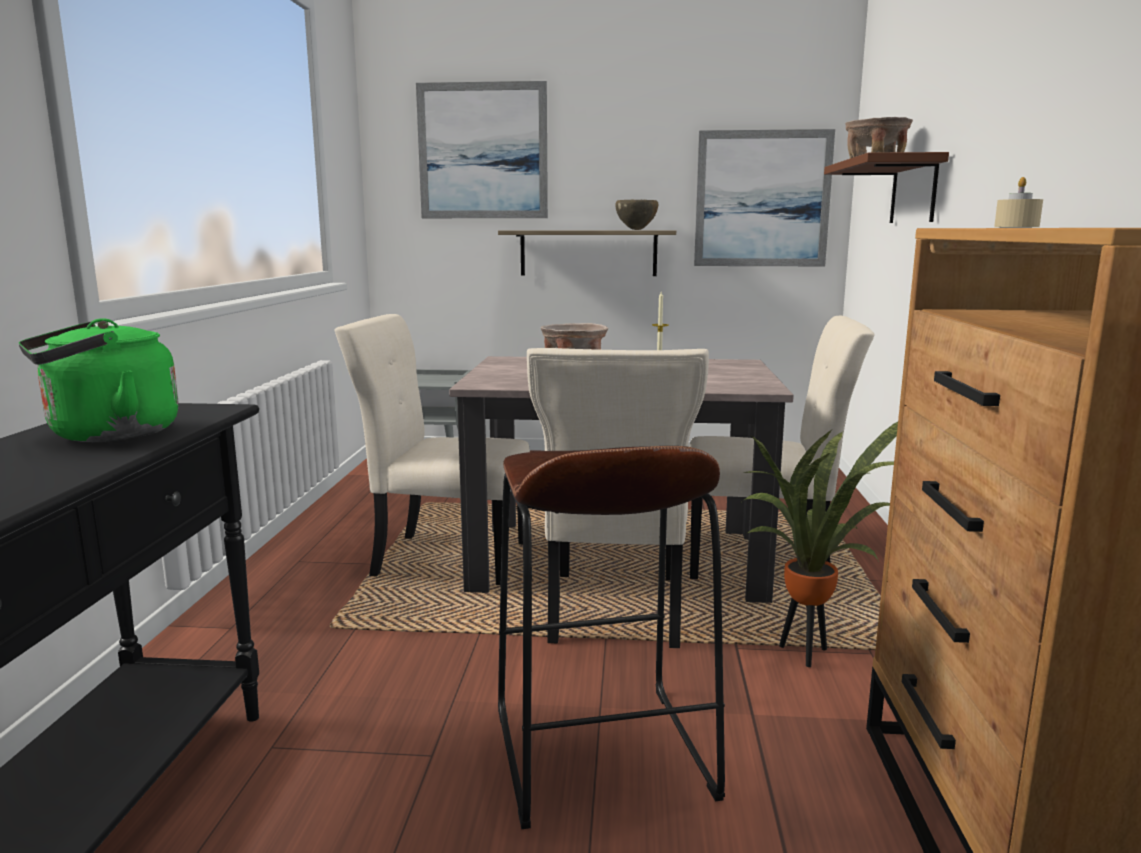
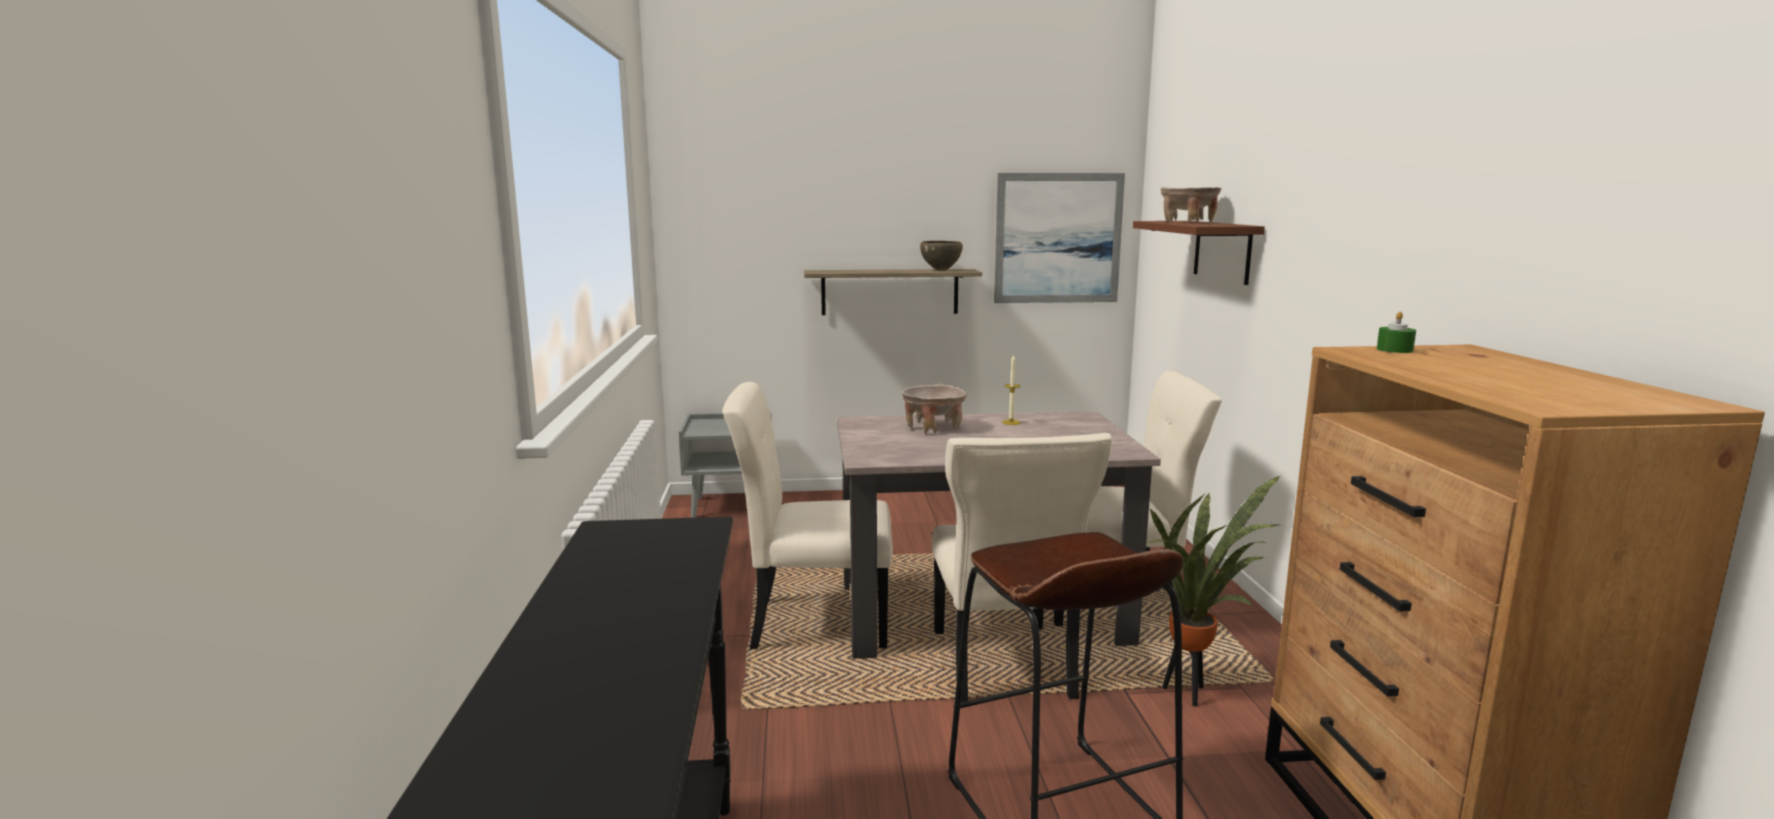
camera: 10 degrees left, 0 degrees up
green kettle [18,318,179,442] -> none
picture [416,81,548,218] -> none
beige candle [994,177,1043,227] -> green candle [1377,312,1416,353]

